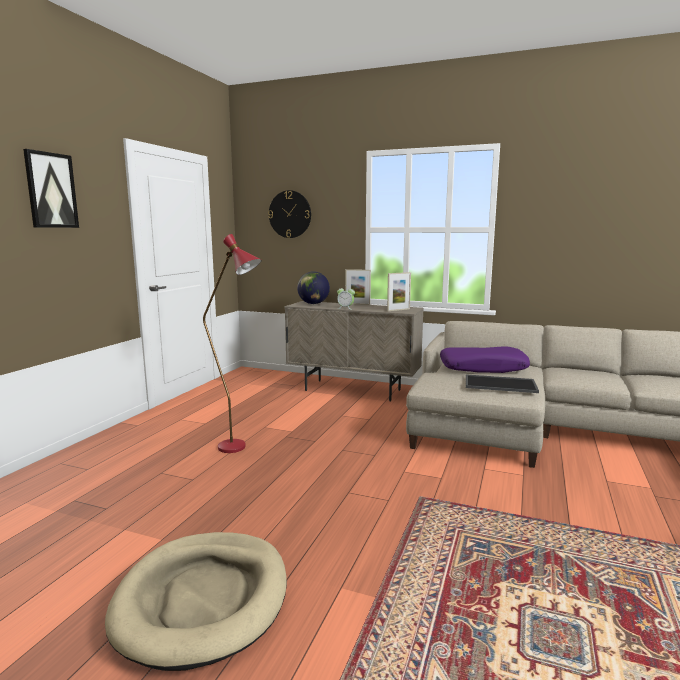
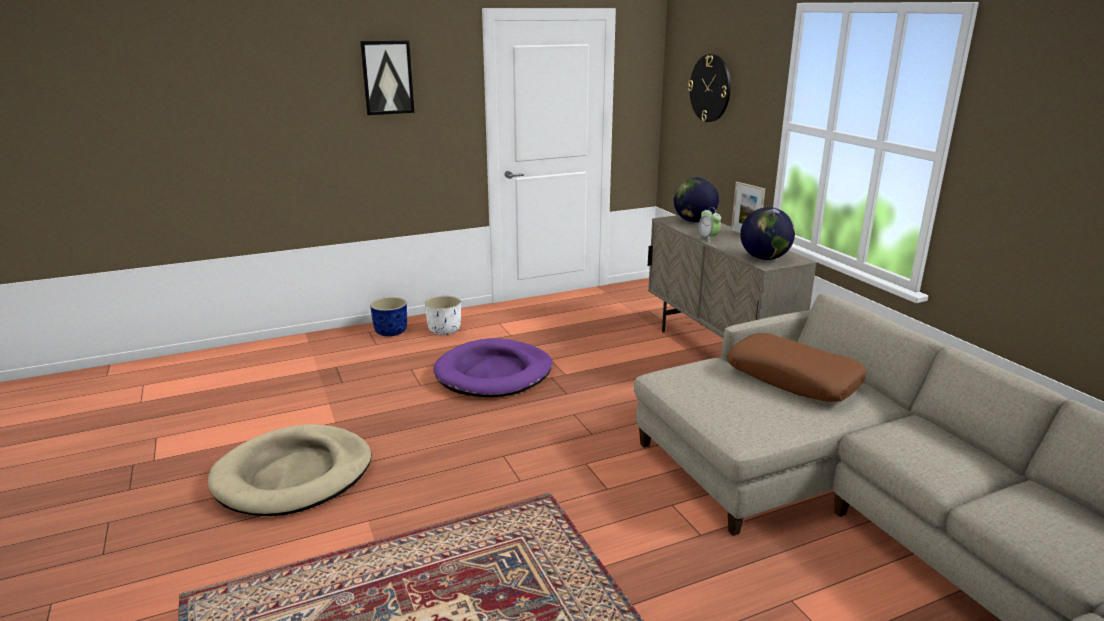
camera: 45 degrees right, 10 degrees up
red floor lamp [203,234,262,453] -> purple dog bed [433,338,552,397]
picture frame [387,272,411,311] -> globe [740,207,795,260]
purple pillow [440,346,530,373] -> brown pillow [727,333,867,402]
tray [466,374,539,393] -> none
none -> blue planter [370,297,407,336]
none -> white planter [425,296,461,335]

